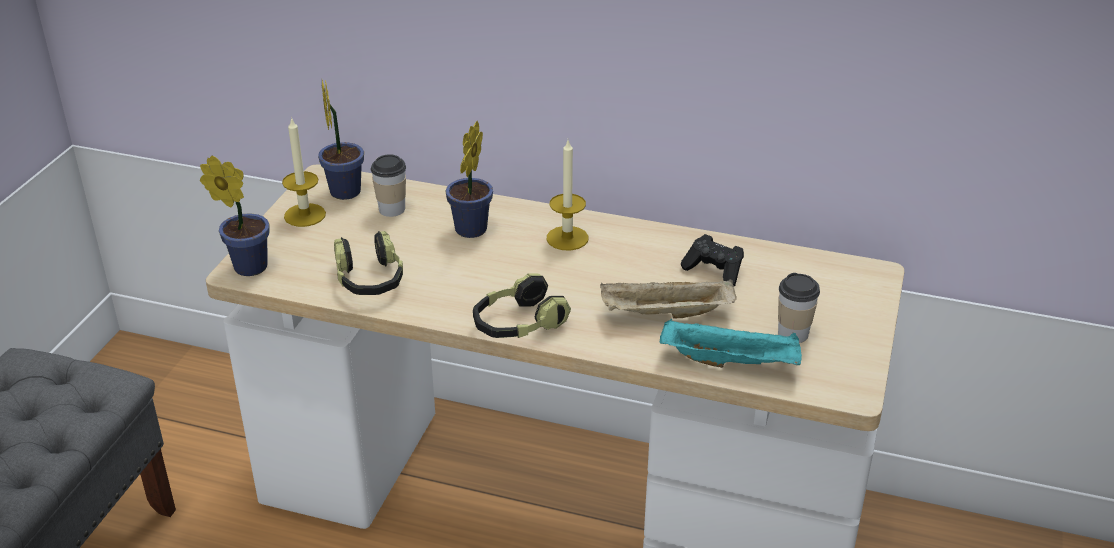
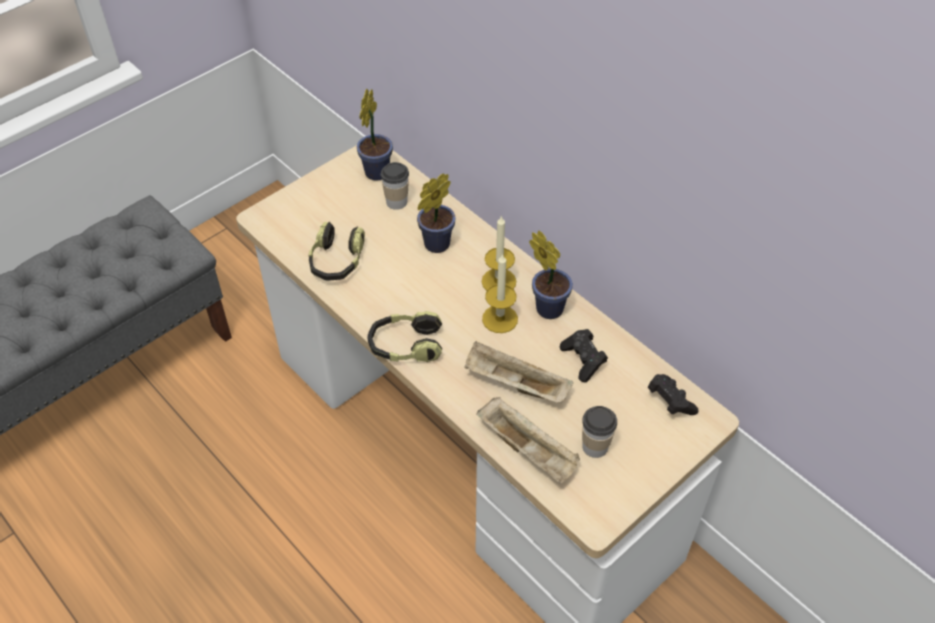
camera: 30 degrees right, 15 degrees up
potted plant [200,156,270,276] -> potted plant moved to [529,231,573,319]
candle [282,117,326,227] -> candle moved to [482,253,518,333]
turquoise tray [660,319,802,368] -> beige tray [476,397,580,484]
none -> black game controller [648,374,698,415]

